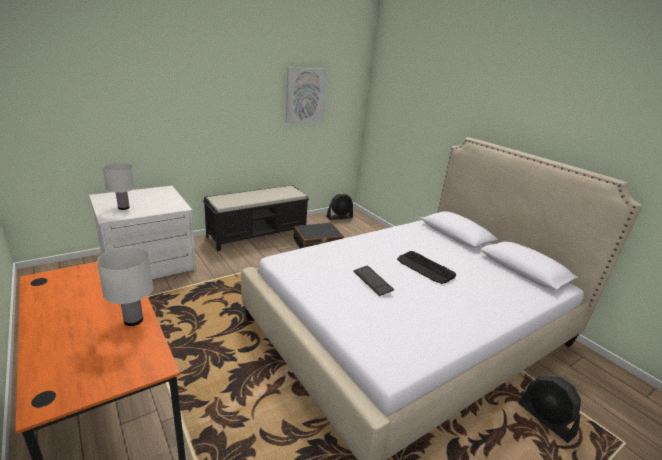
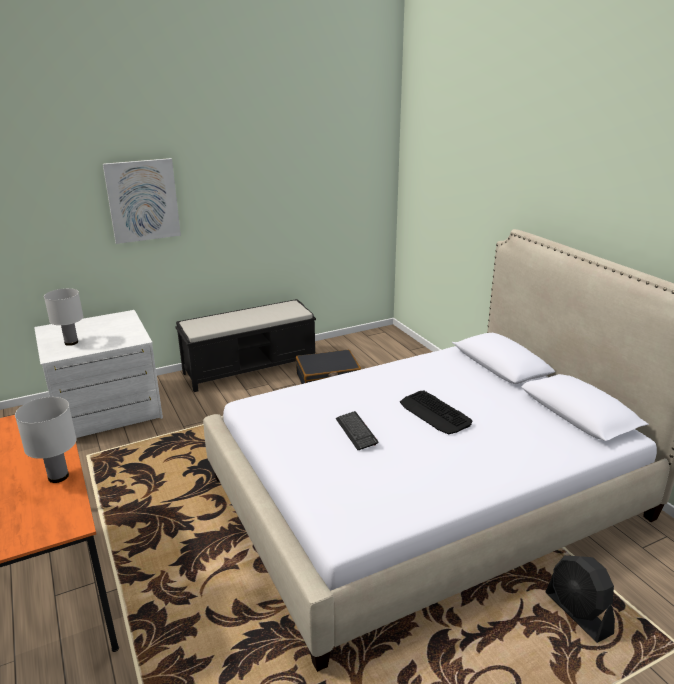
camera: 10 degrees right, 0 degrees up
picture [286,67,327,123] -> picture moved to [103,158,181,244]
black fan [327,194,353,220] -> none

